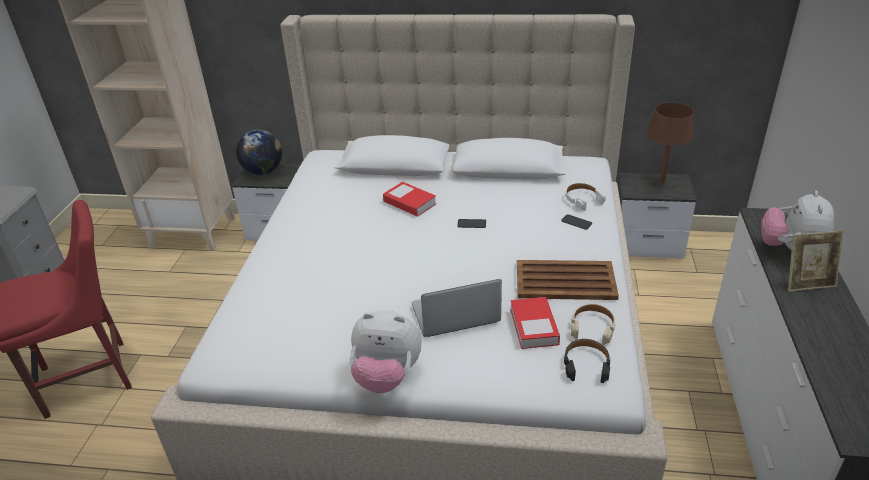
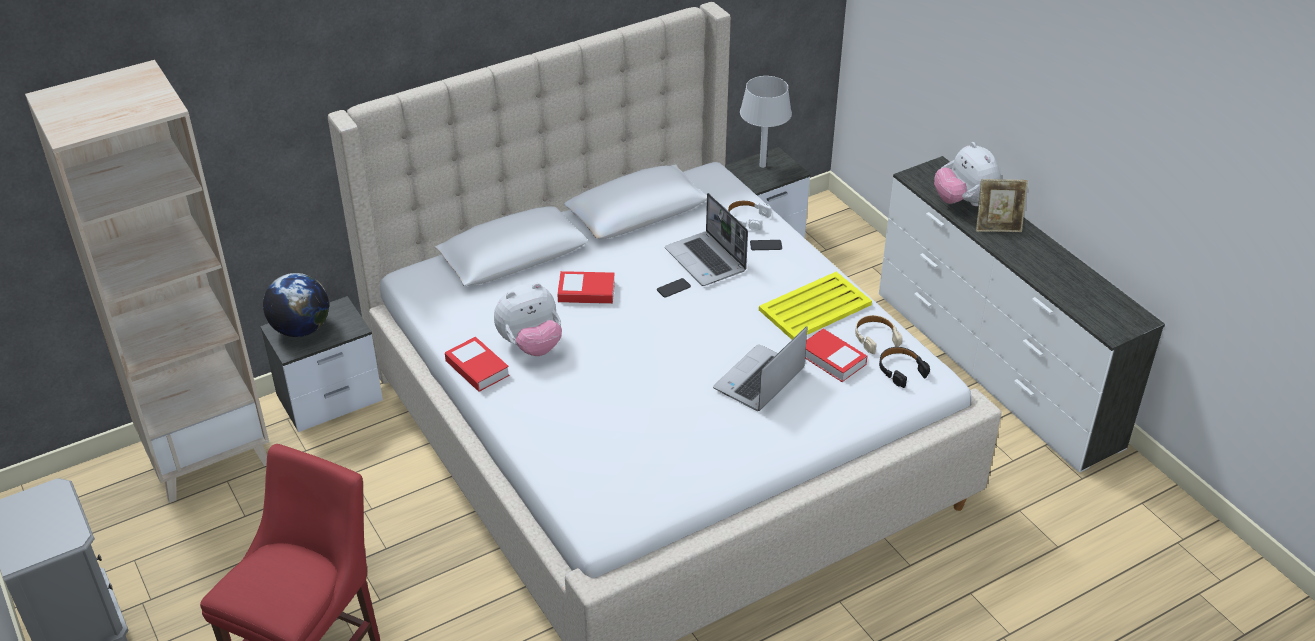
camera: 40 degrees left, 5 degrees up
plush toy [350,310,421,393] -> plush toy moved to [494,283,562,356]
brown tray [517,260,619,300] -> yellow tray [759,272,872,339]
brown table lamp [647,102,694,184] -> grey table lamp [740,76,792,168]
picture frame [788,230,843,292] -> picture frame turned 45 degrees clockwise [976,179,1028,232]
none -> book [445,337,509,392]
none -> laptop [665,193,748,286]

